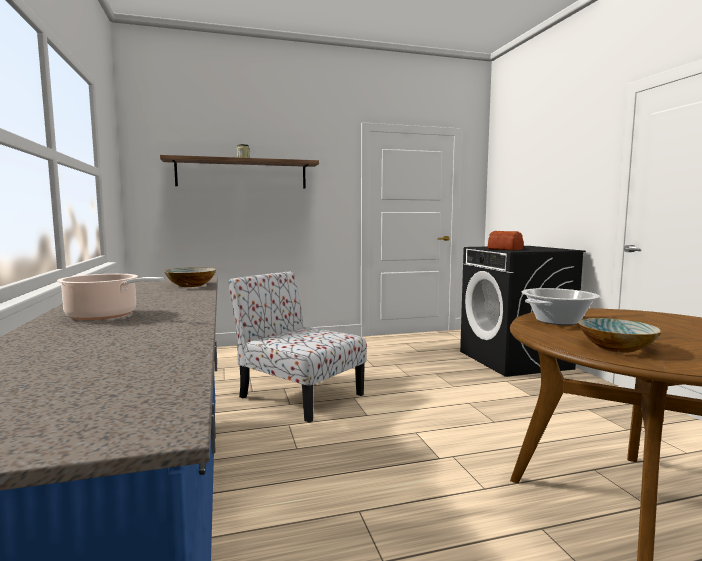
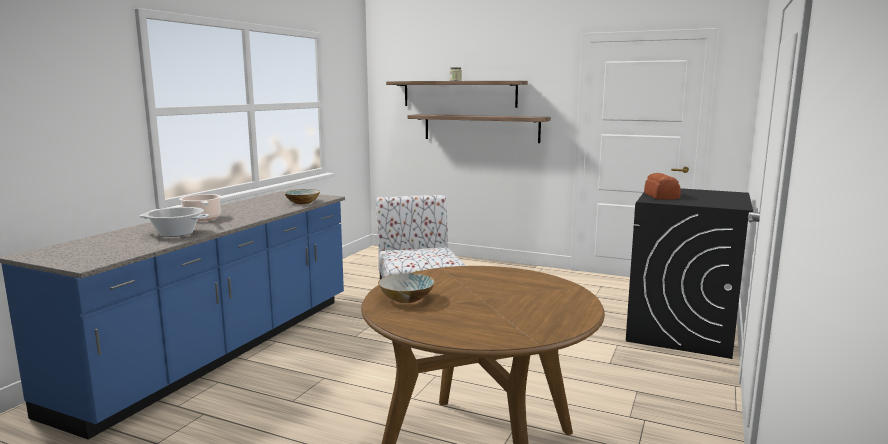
camera: 40 degrees right, 5 degrees up
cooking pot [522,288,600,325] -> cooking pot moved to [139,207,210,237]
none -> shelf [407,114,551,143]

